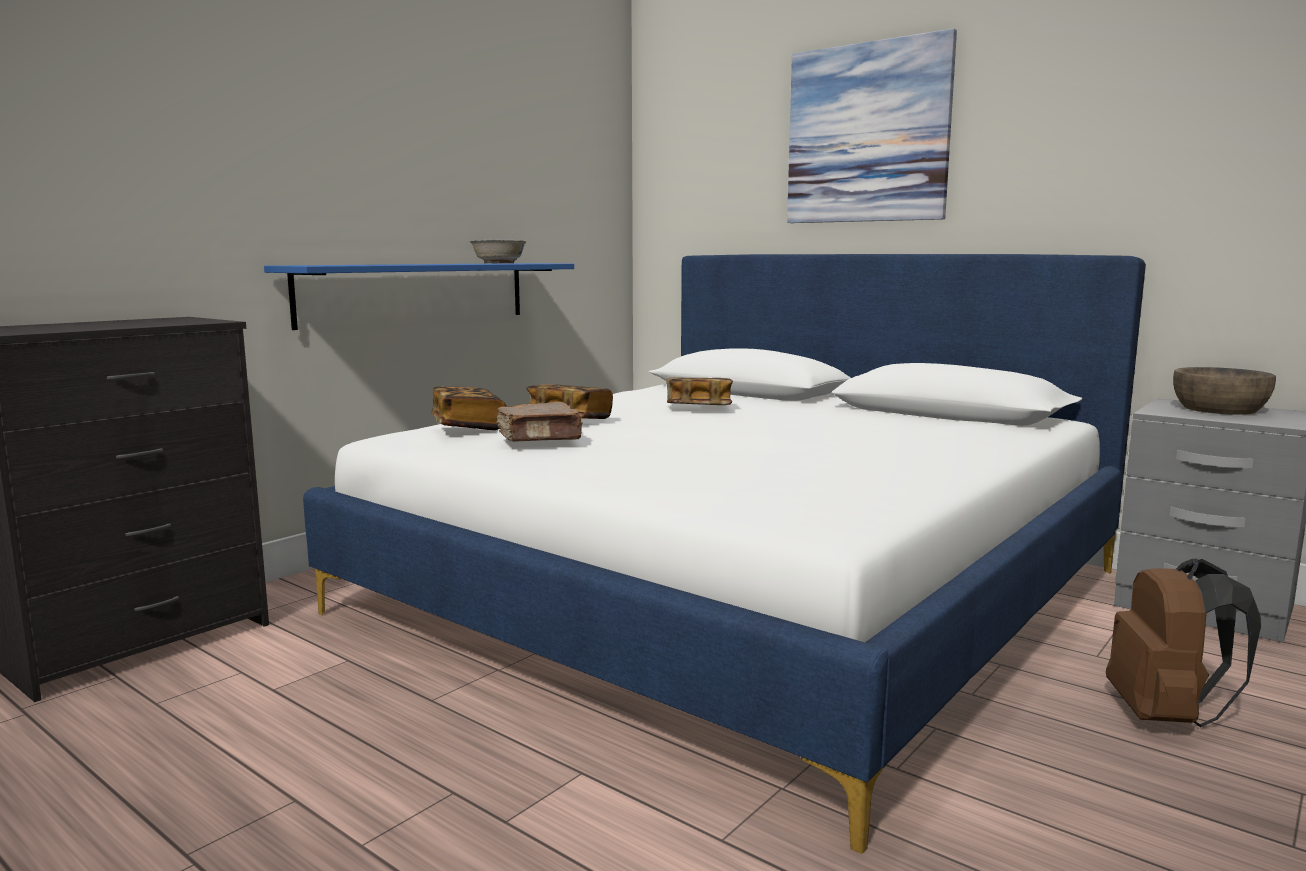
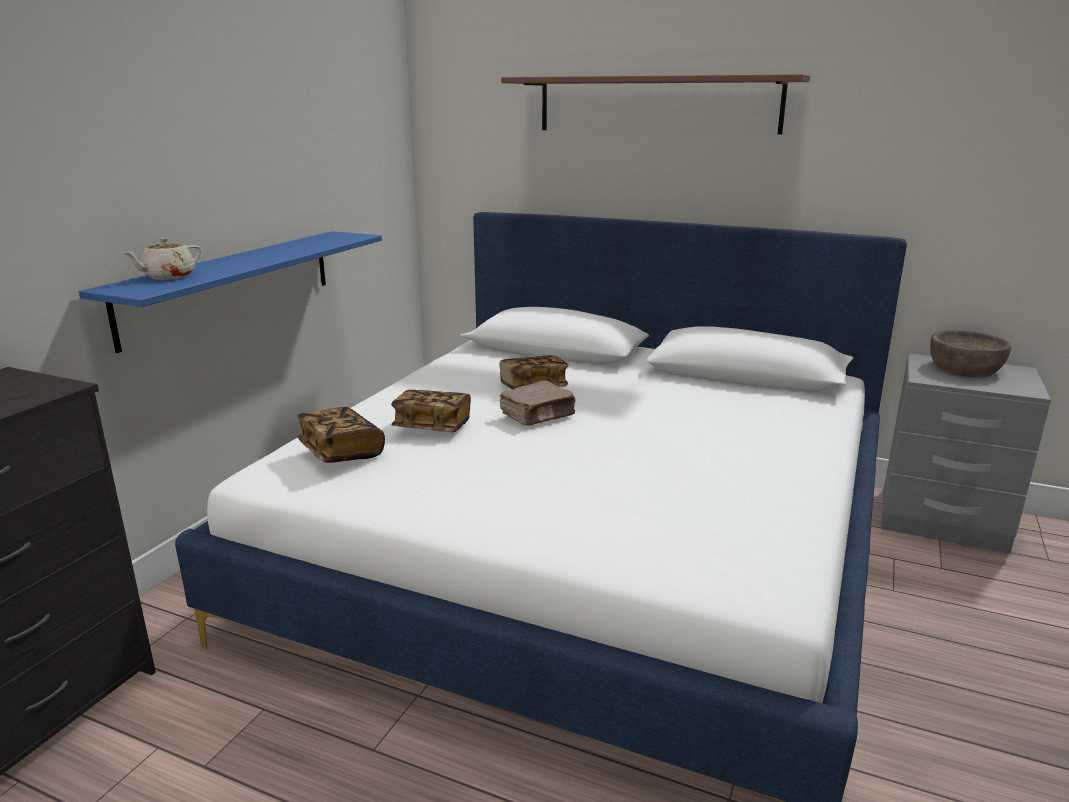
camera: 15 degrees left, 10 degrees up
white bowl [470,240,526,263] -> none
brown book [497,402,583,442] -> brown book moved to [500,381,576,426]
picture [787,28,957,223] -> brown shelf [501,74,810,135]
brown backpack [1106,559,1261,727] -> none
none -> beige teapot [123,238,201,280]

